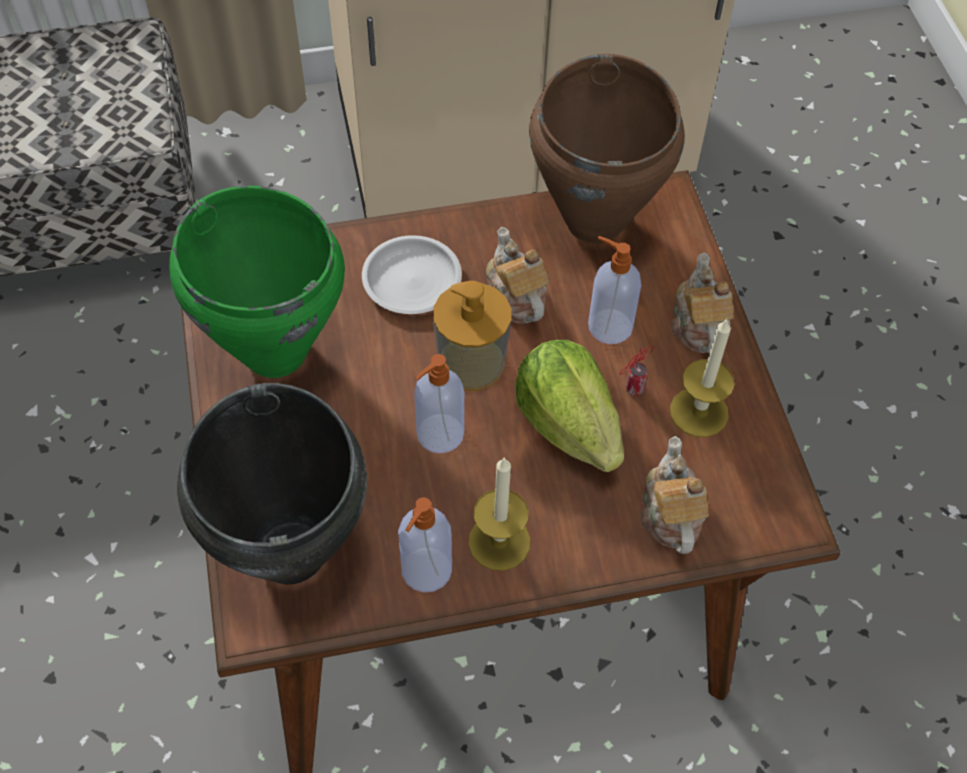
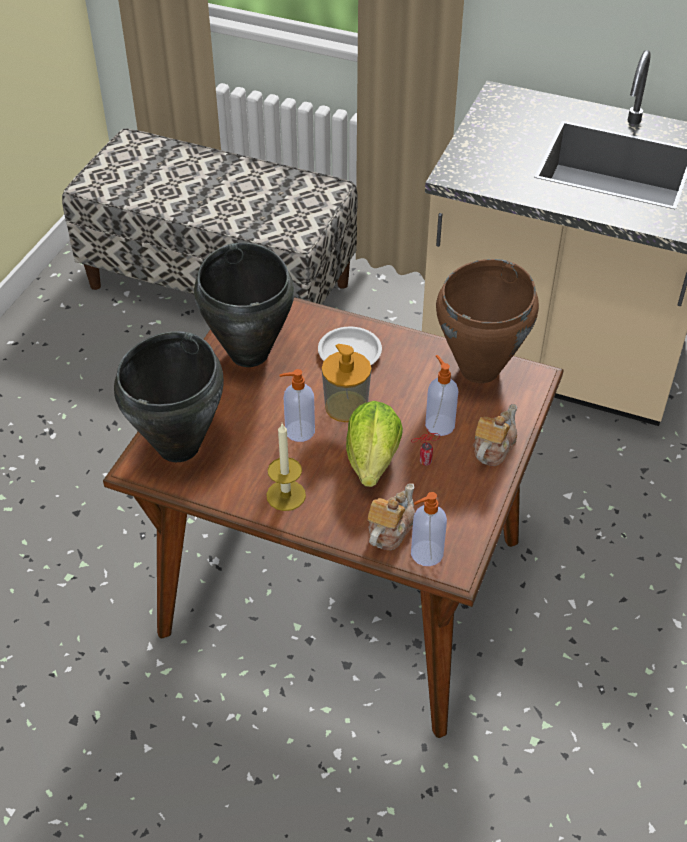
camera: 35 degrees right, 10 degrees down
green cooking pot [169,186,345,378] -> black cooking pot [194,242,294,367]
soap dispenser [398,497,452,592] -> soap dispenser moved to [411,492,447,566]
teapot [486,227,550,323] -> none
candle [670,318,734,437] -> none

